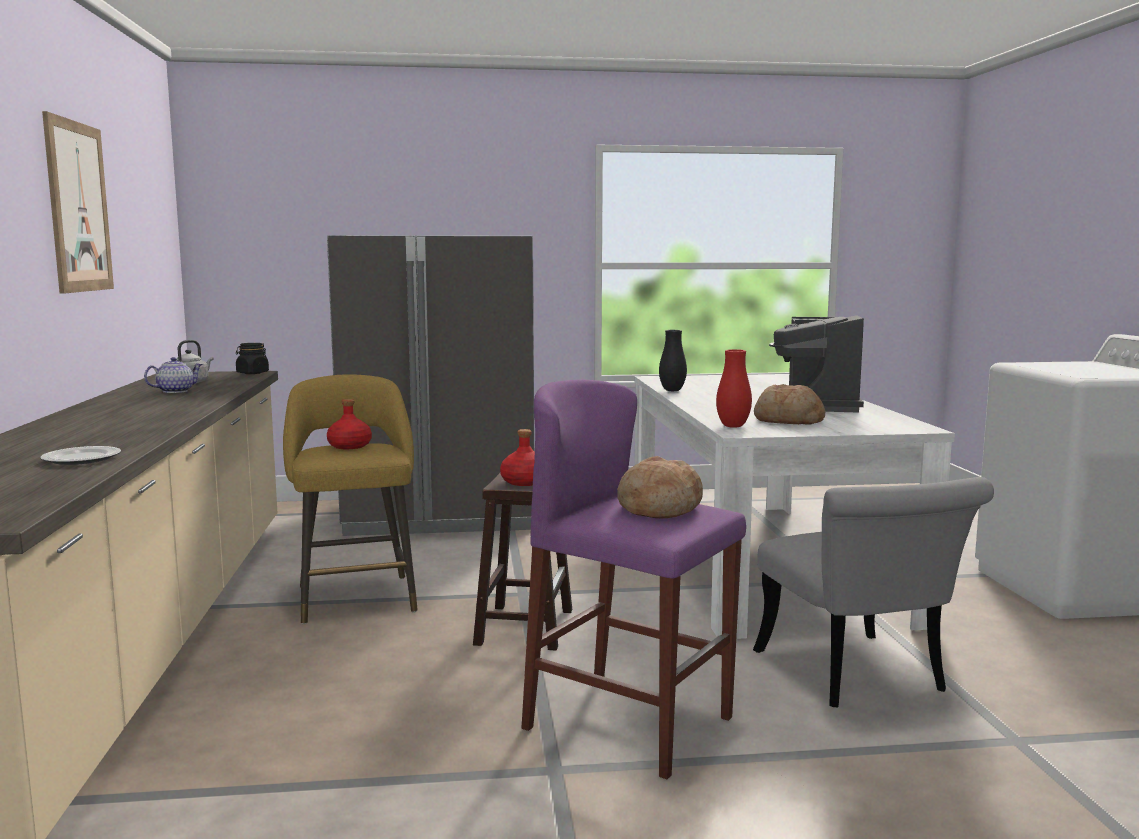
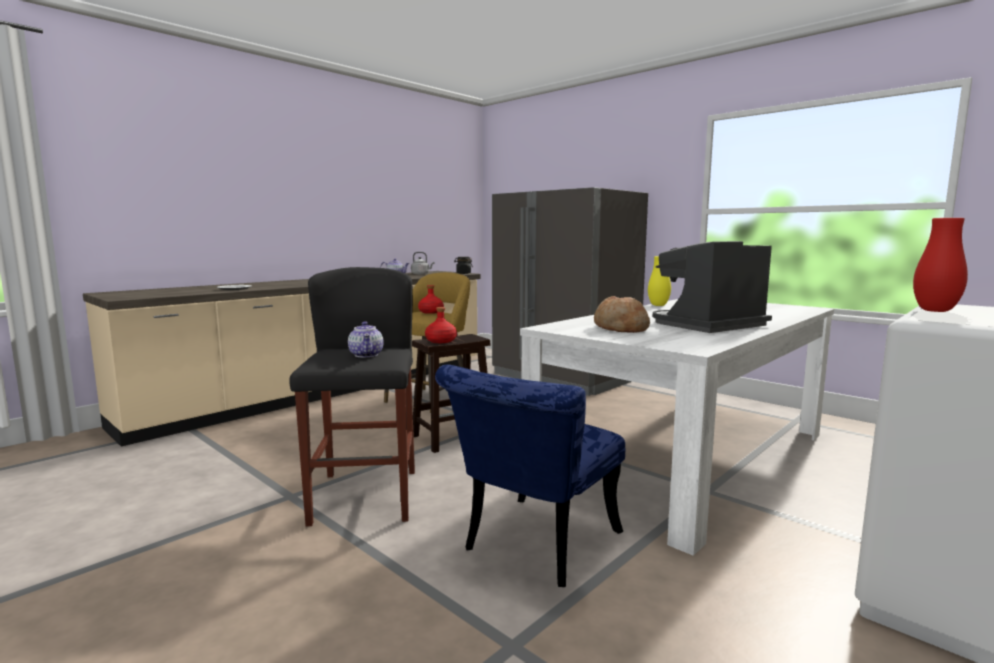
camera: 50 degrees right, 0 degrees up
picture [42,111,114,294] -> none
purple stool [521,379,746,779] -> black stool [289,267,415,526]
bread [617,456,703,518] -> teapot [348,321,383,357]
black vase [659,330,687,391] -> yellow vase [648,256,671,306]
red vase [716,349,752,428] -> red vase moved to [913,218,968,312]
grey chair [753,477,994,708] -> blue chair [435,364,625,587]

